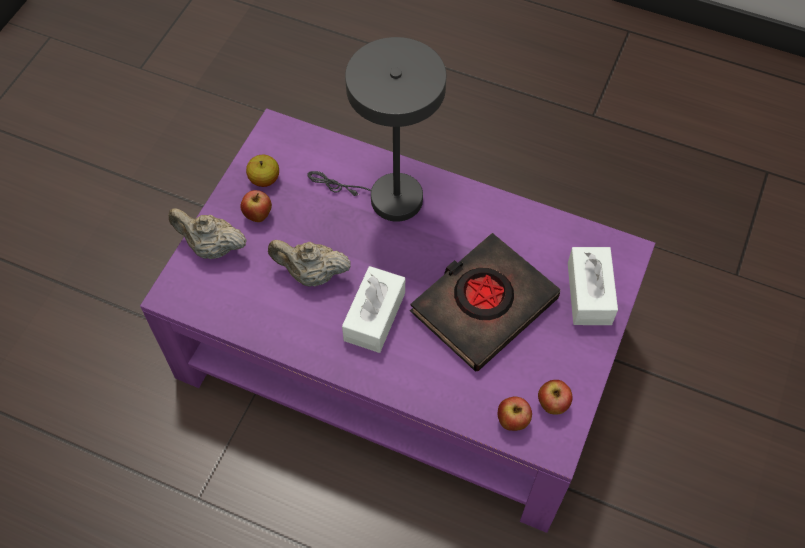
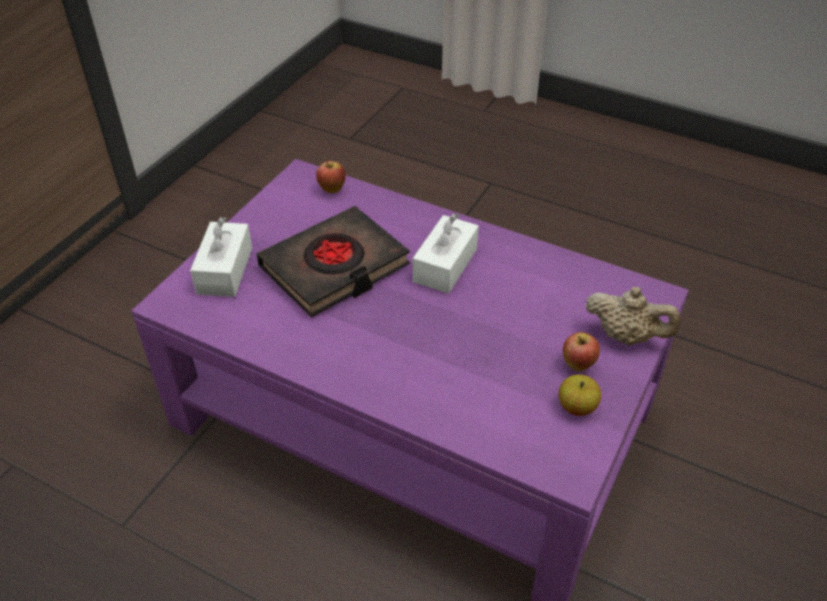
camera: 175 degrees left, 15 degrees down
beige teapot [268,240,351,287] -> none
grey table lamp [307,37,446,222] -> none
apple [538,380,573,415] -> none

